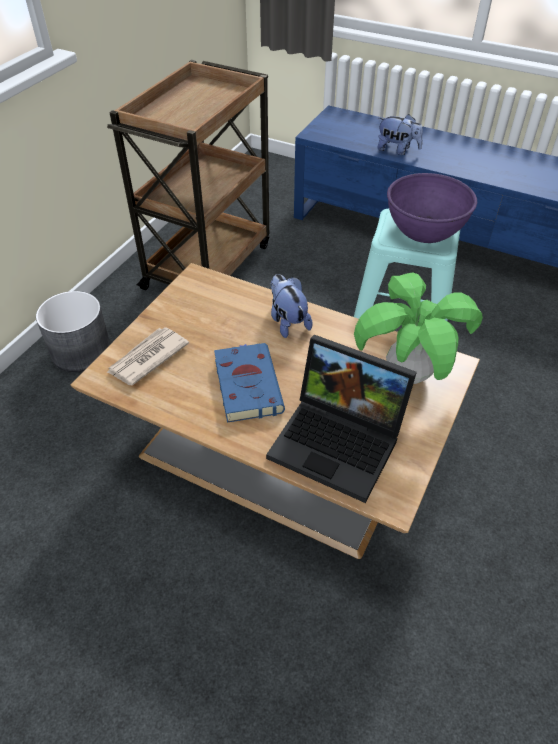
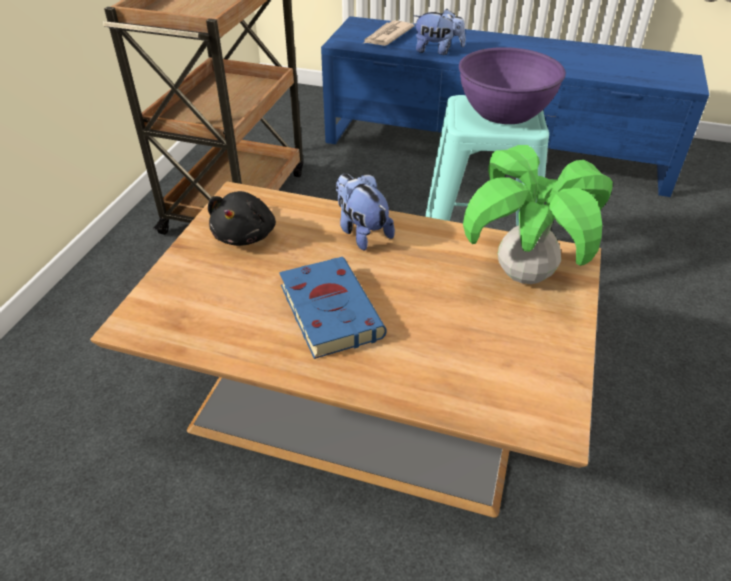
camera: 10 degrees left, 5 degrees down
grey planter [36,291,110,372] -> none
newspaper [106,327,189,385] -> newspaper moved to [364,20,415,46]
laptop [266,335,417,503] -> none
none -> black plush toy [208,191,276,246]

